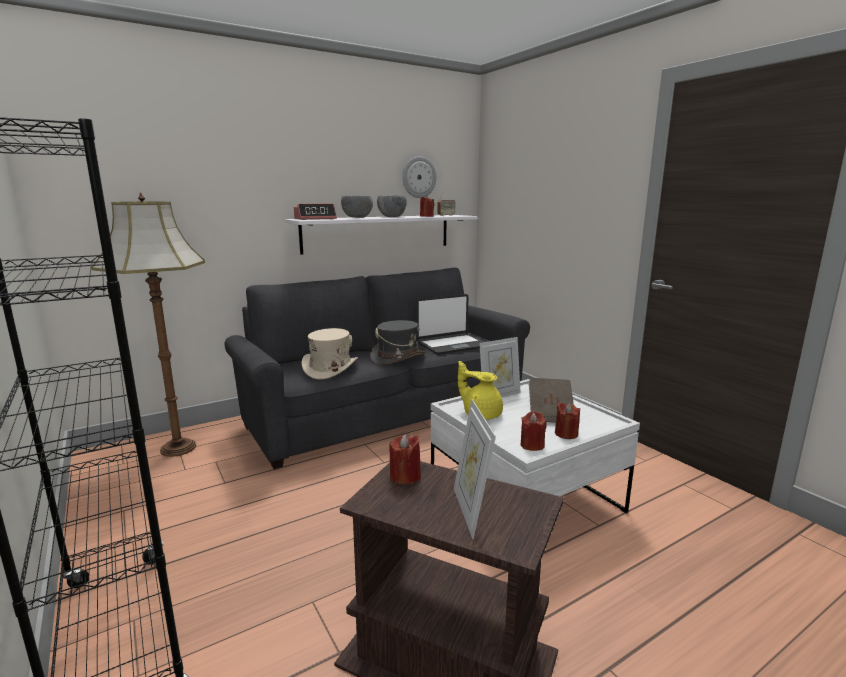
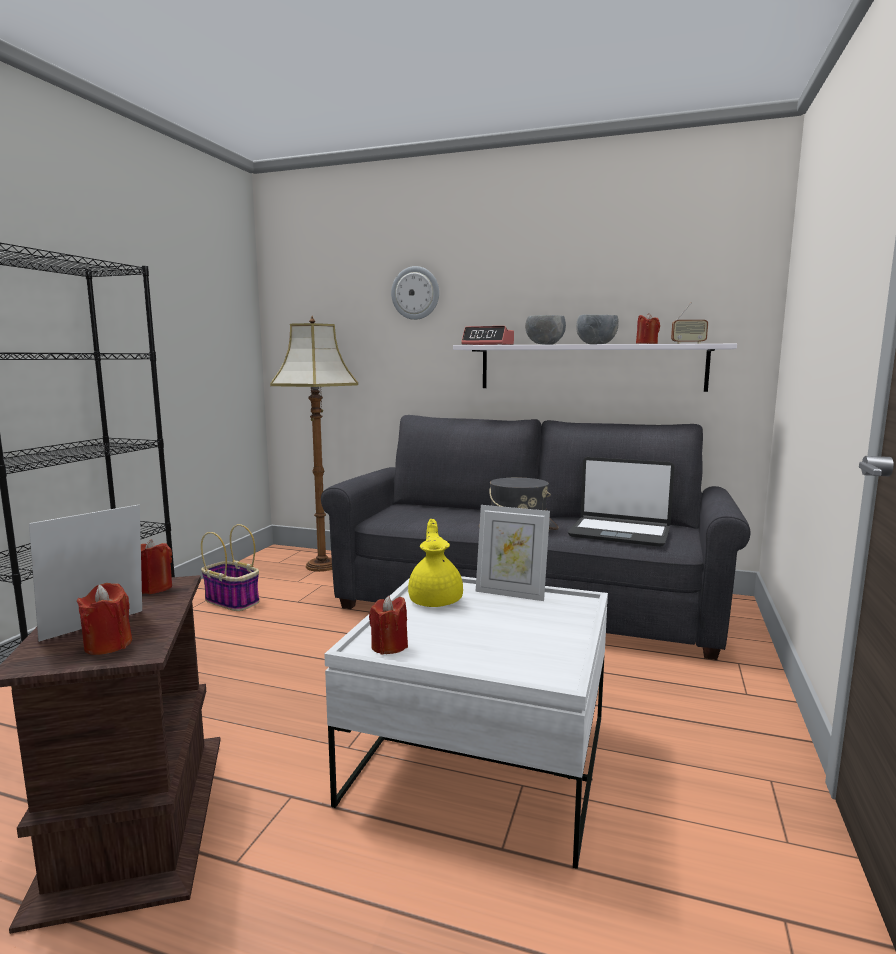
camera: 50 degrees right, 5 degrees down
beige hat [302,328,358,380] -> none
wall clock [402,156,436,198] -> wall clock moved to [391,266,439,320]
brown book [529,378,574,423] -> none
red candle [555,402,580,439] -> red candle moved to [77,583,132,655]
none -> basket [201,524,259,611]

